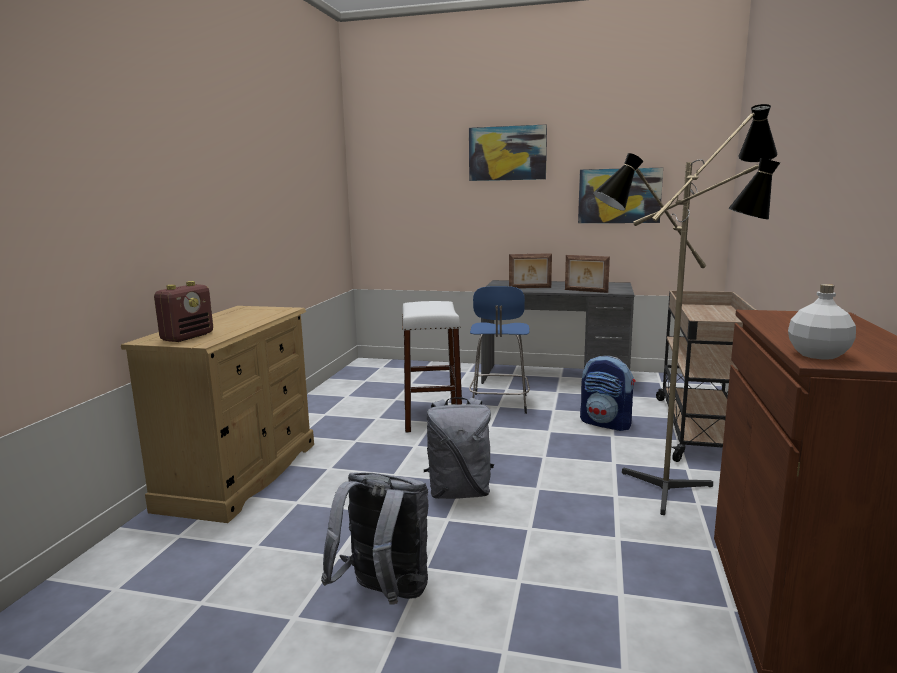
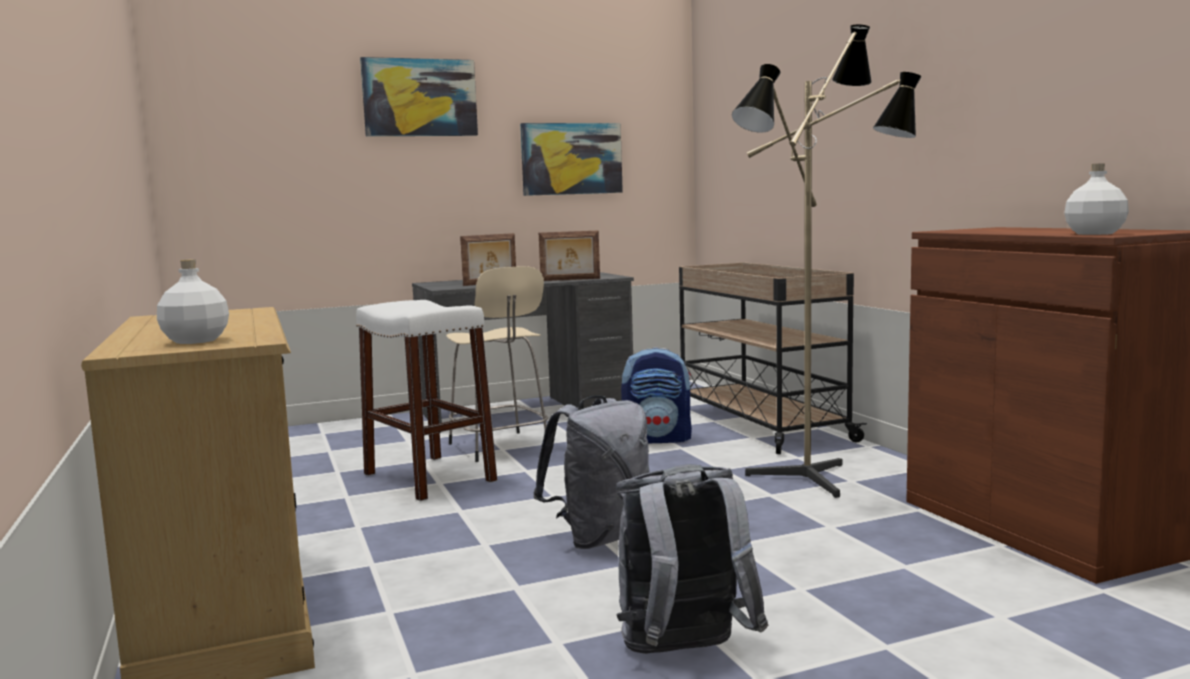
camera: 35 degrees left, 5 degrees down
radio [154,281,213,342] -> white bottle [157,259,229,344]
blue stool [469,286,530,414] -> beige stool [446,266,548,462]

